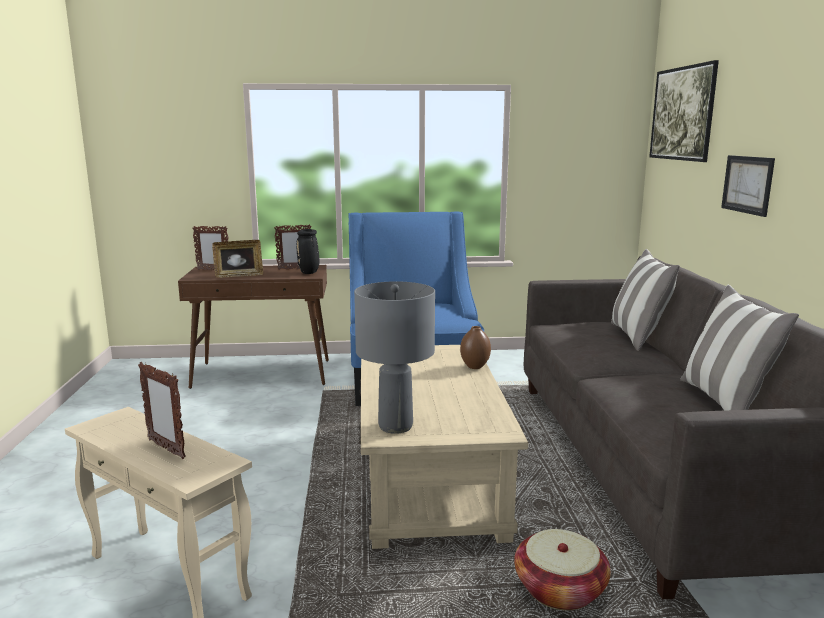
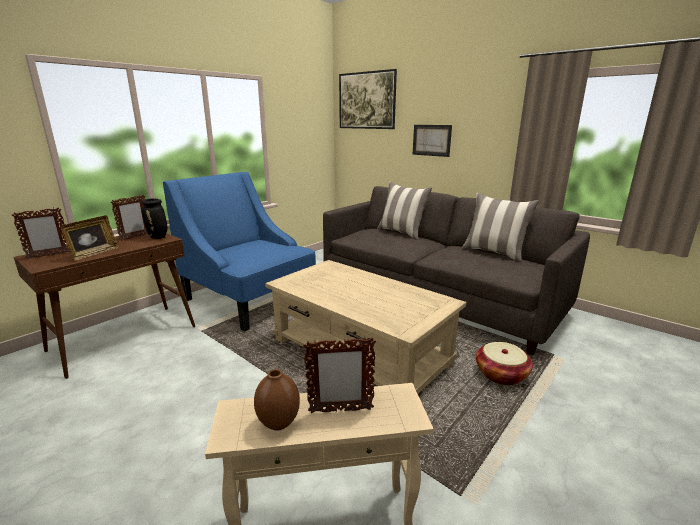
camera: 45 degrees left, 5 degrees up
grey table lamp [354,281,435,434] -> none
brown vase [460,326,491,369] -> brown vase moved to [254,369,300,431]

